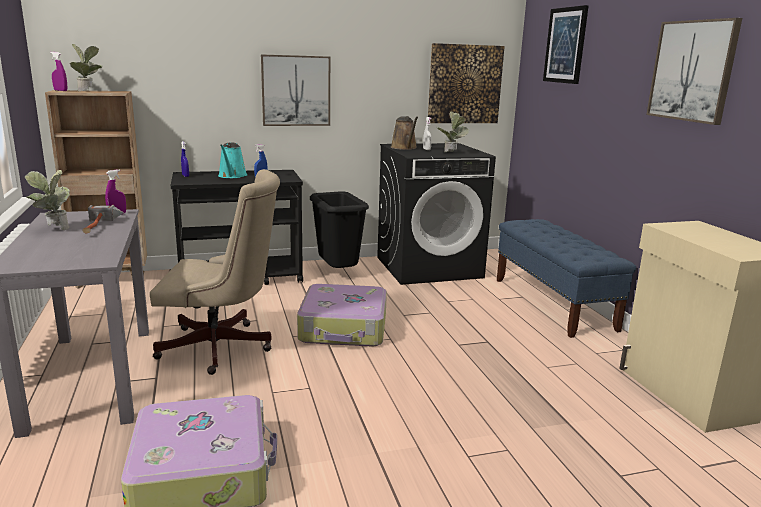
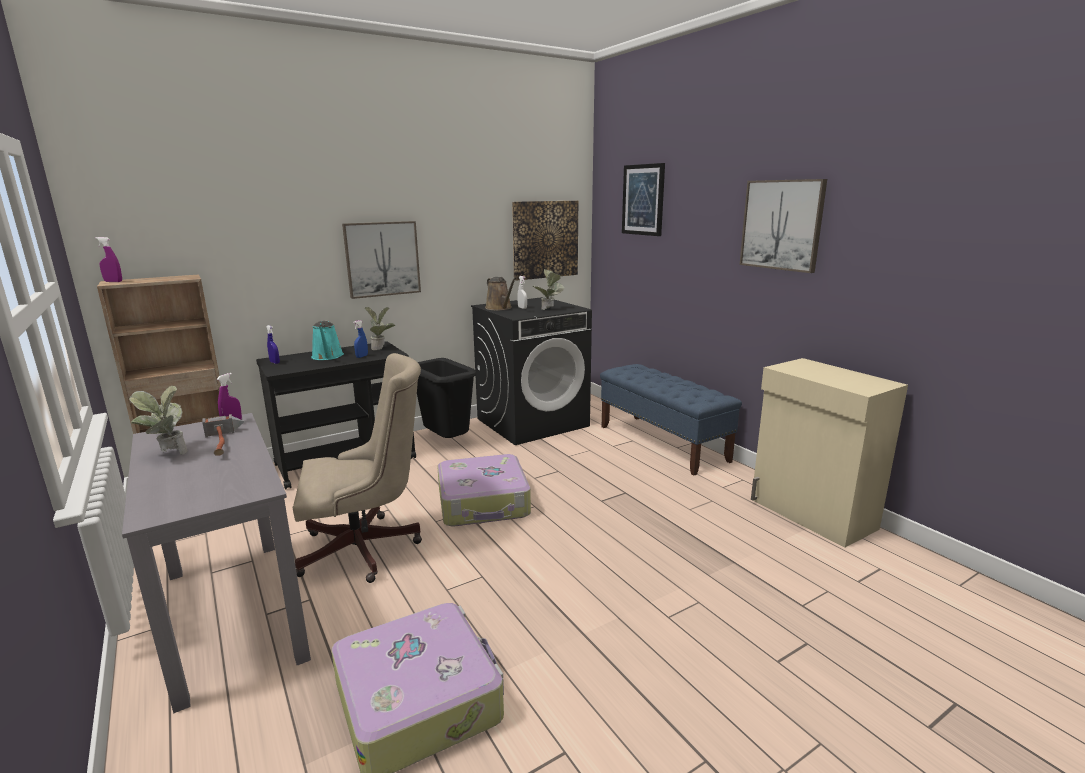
camera: 15 degrees left, 0 degrees up
potted plant [70,44,102,91] -> potted plant moved to [365,307,395,350]

